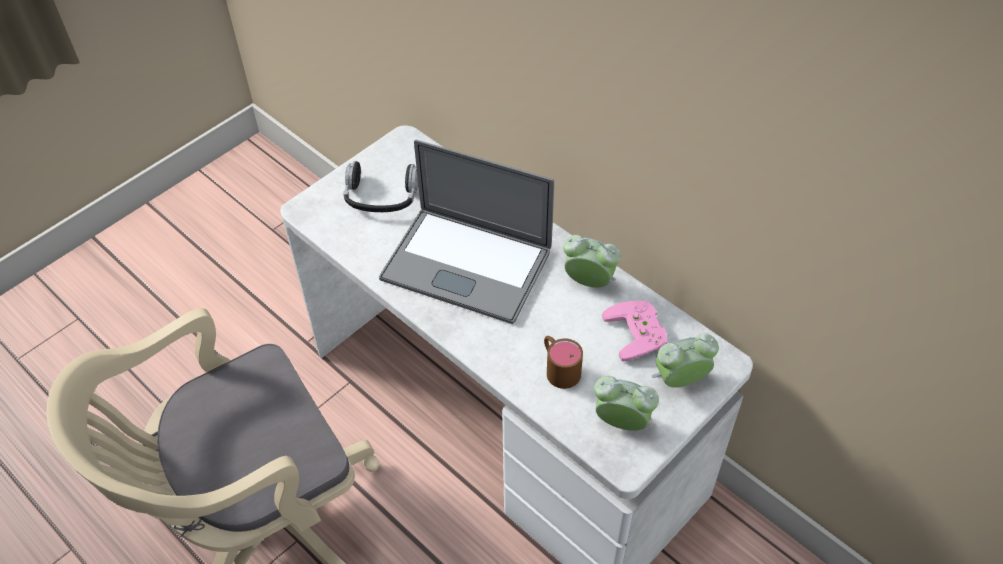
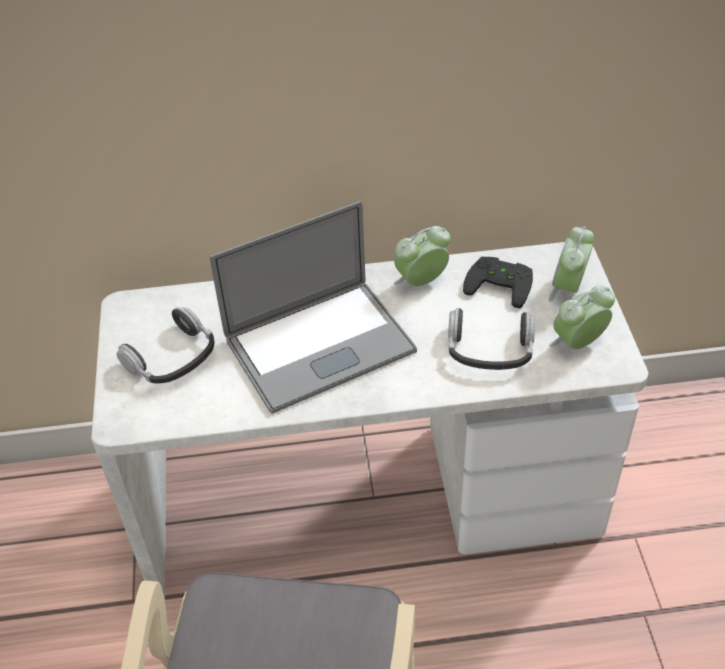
camera: 50 degrees left, 5 degrees down
brown mug [544,336,583,389] -> headphones [448,308,535,370]
pink game controller [602,301,667,362] -> black game controller [463,257,533,308]

